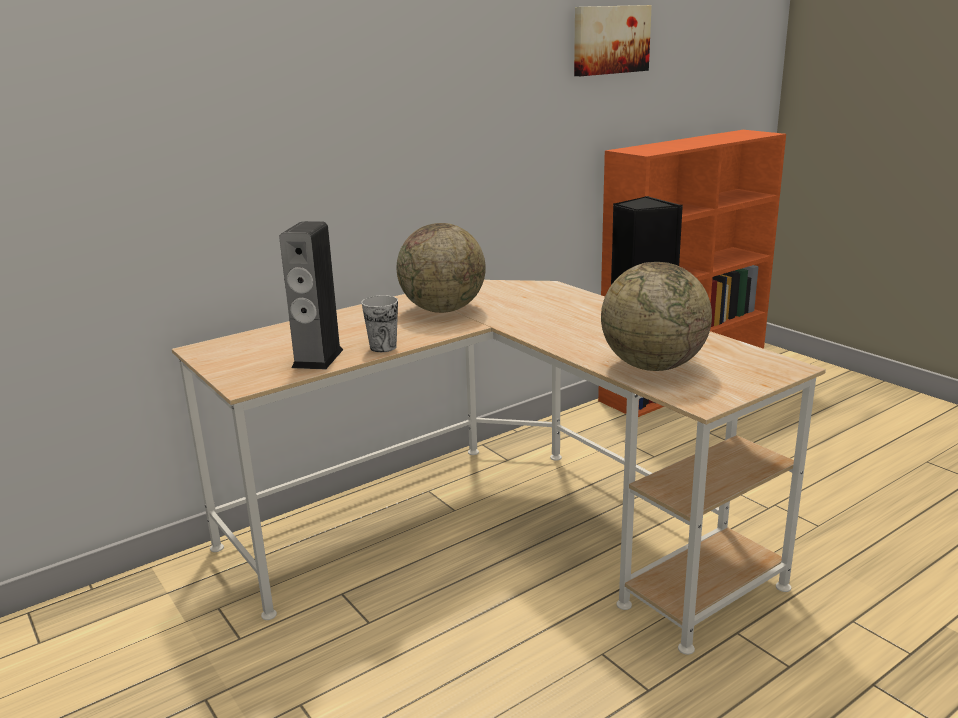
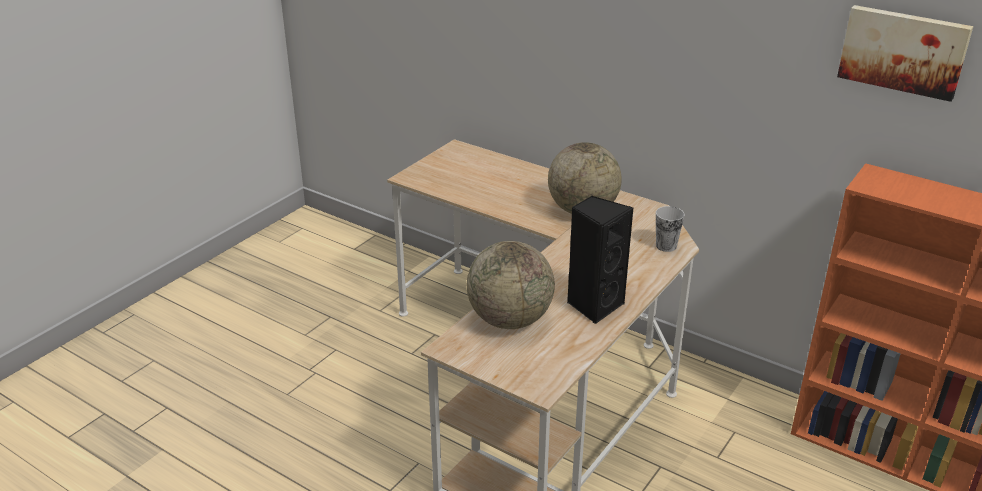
camera: 70 degrees right, 10 degrees up
speaker [279,221,343,370] -> none
cup [361,295,398,352] -> cup moved to [656,206,685,252]

